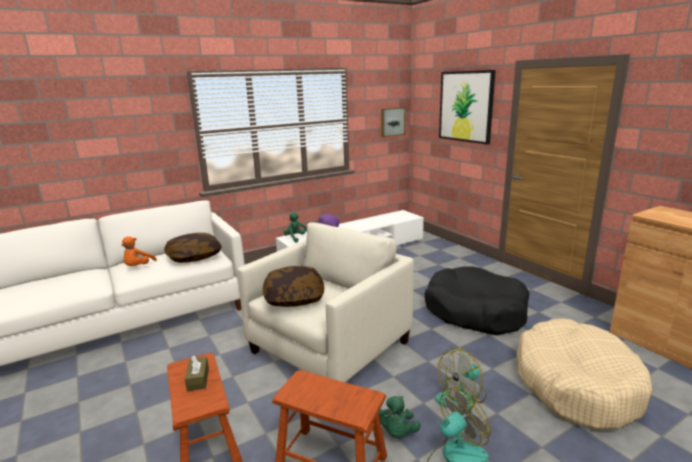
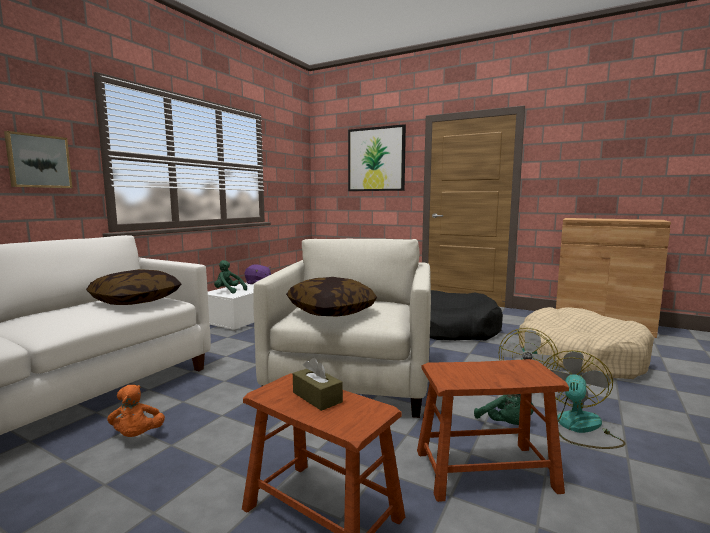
camera: 30 degrees left, 10 degrees down
orange plush toy [122,236,157,266] -> orange plush toy moved to [107,385,165,437]
picture [381,107,405,137] -> picture moved to [4,131,73,188]

